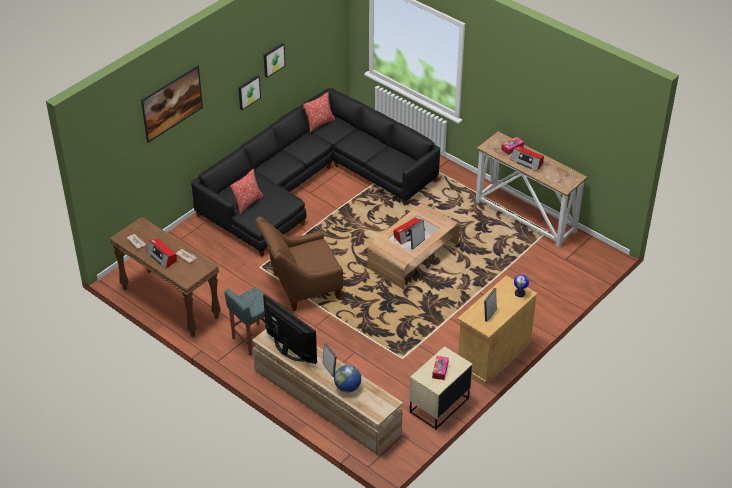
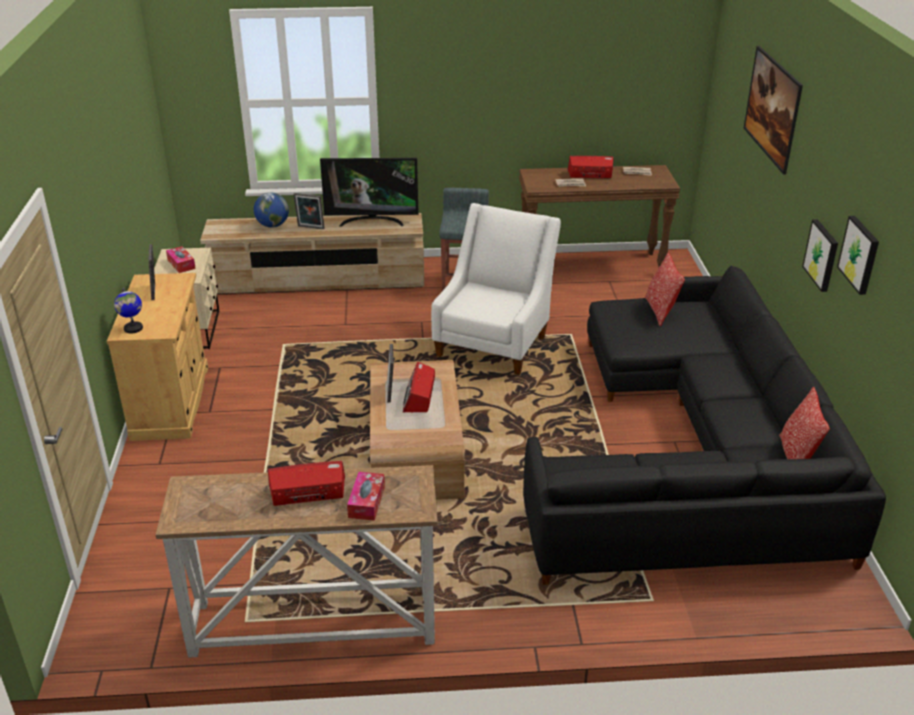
camera: 135 degrees right, 10 degrees down
brown armchair [255,216,343,311] -> white armchair [431,203,561,375]

